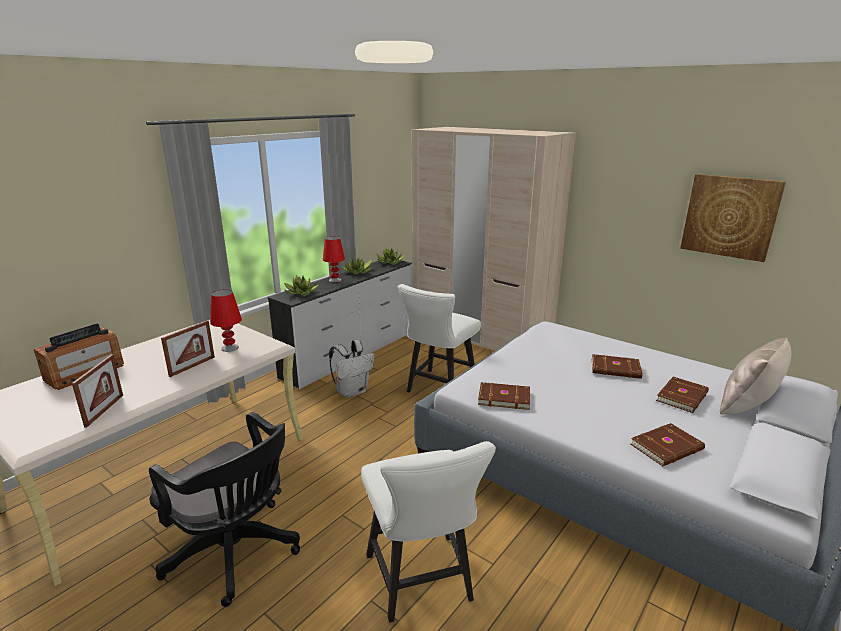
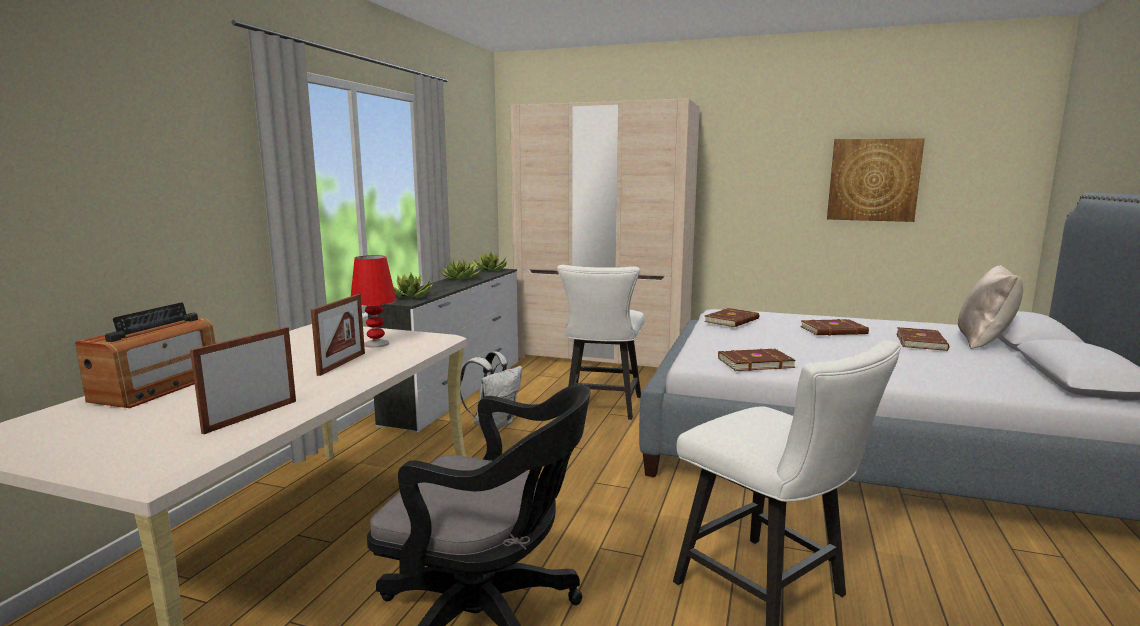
camera: 20 degrees left, 10 degrees down
picture frame [72,355,123,427] -> picture frame turned 135 degrees counterclockwise [190,327,296,434]
red table lamp [323,236,345,282] -> none
brown book [631,423,705,466] -> brown book moved to [704,308,759,327]

